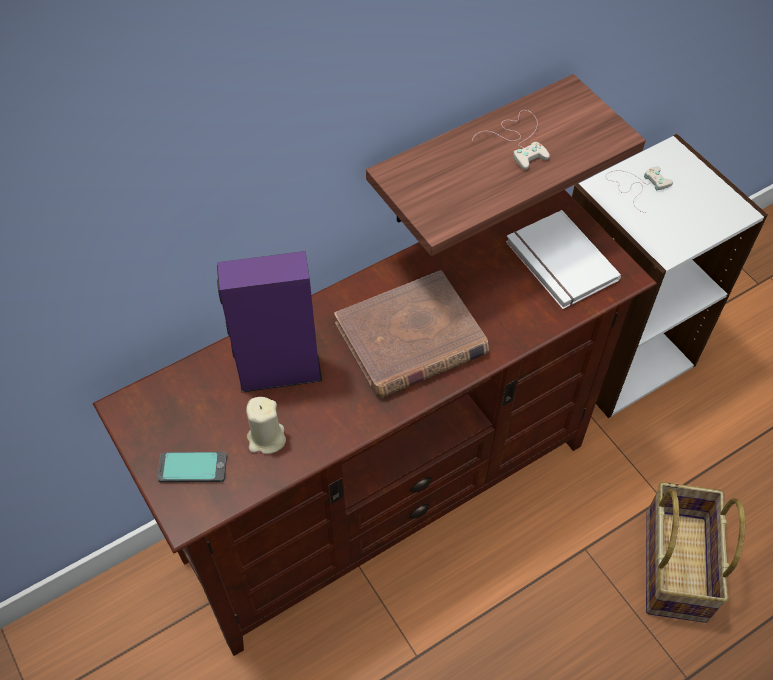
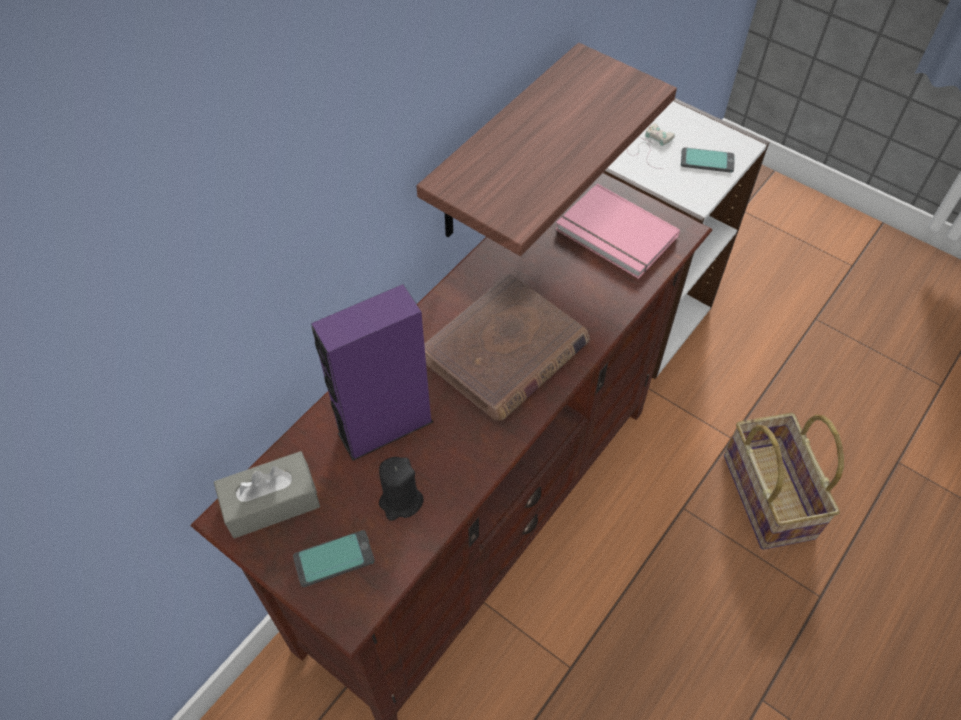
camera: 20 degrees left, 0 degrees up
beige candle [246,397,286,454] -> black candle [379,457,423,521]
white game controller [472,110,550,170] -> none
white book [506,210,621,309] -> pink book [555,184,680,279]
none -> grey tissue box [214,451,320,539]
none -> phone [681,147,735,173]

